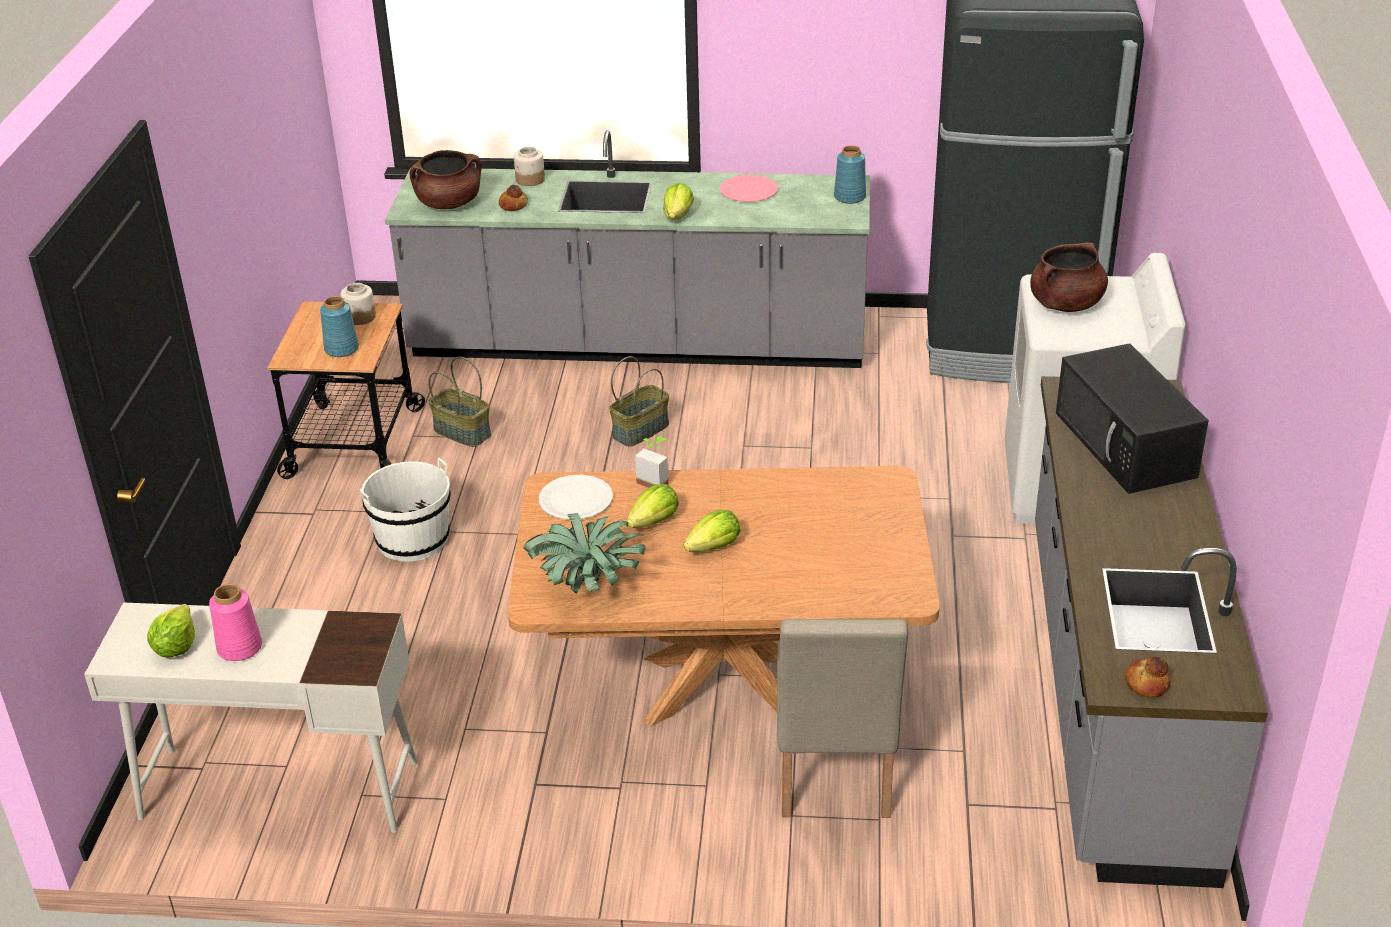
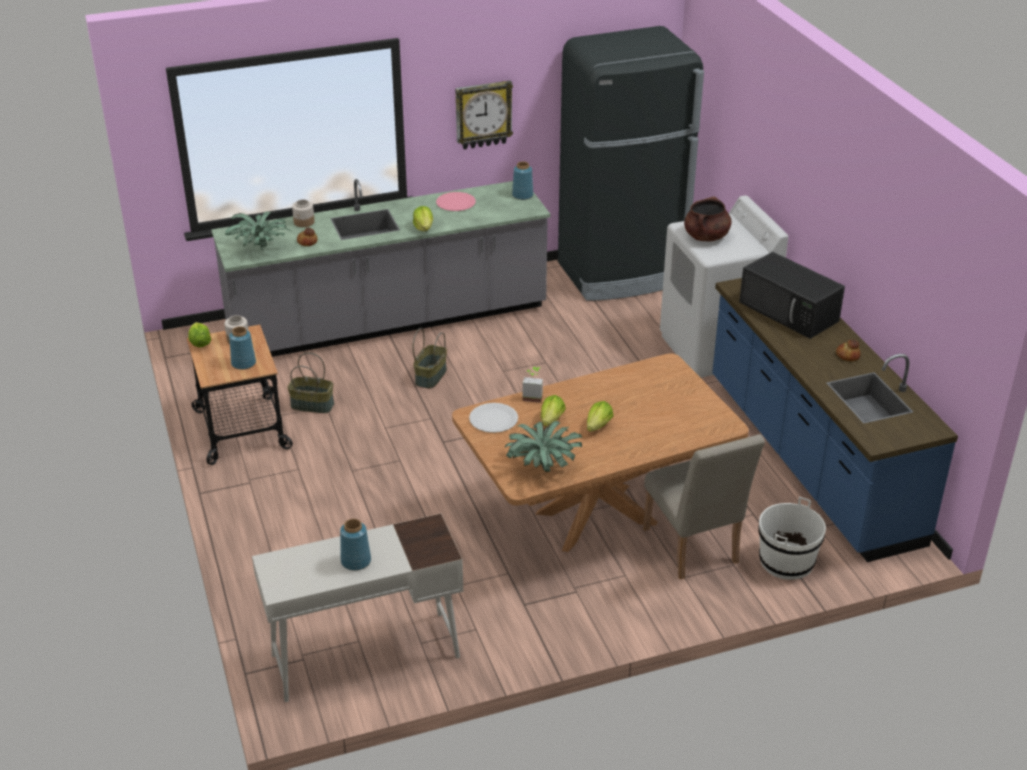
camera: 25 degrees left, 0 degrees up
lettuce [147,604,195,658] -> lettuce moved to [188,322,211,347]
pink vase [209,584,262,661] -> blue vase [340,519,371,571]
white bucket [360,458,451,562] -> white bucket moved to [758,497,826,580]
brown cooking pot [410,150,482,209] -> potted plant [225,211,291,250]
grey counter [1035,376,1268,888] -> blue counter [712,278,958,562]
bread [1125,656,1171,697] -> bread moved to [836,340,860,361]
none -> wall clock [455,80,513,150]

